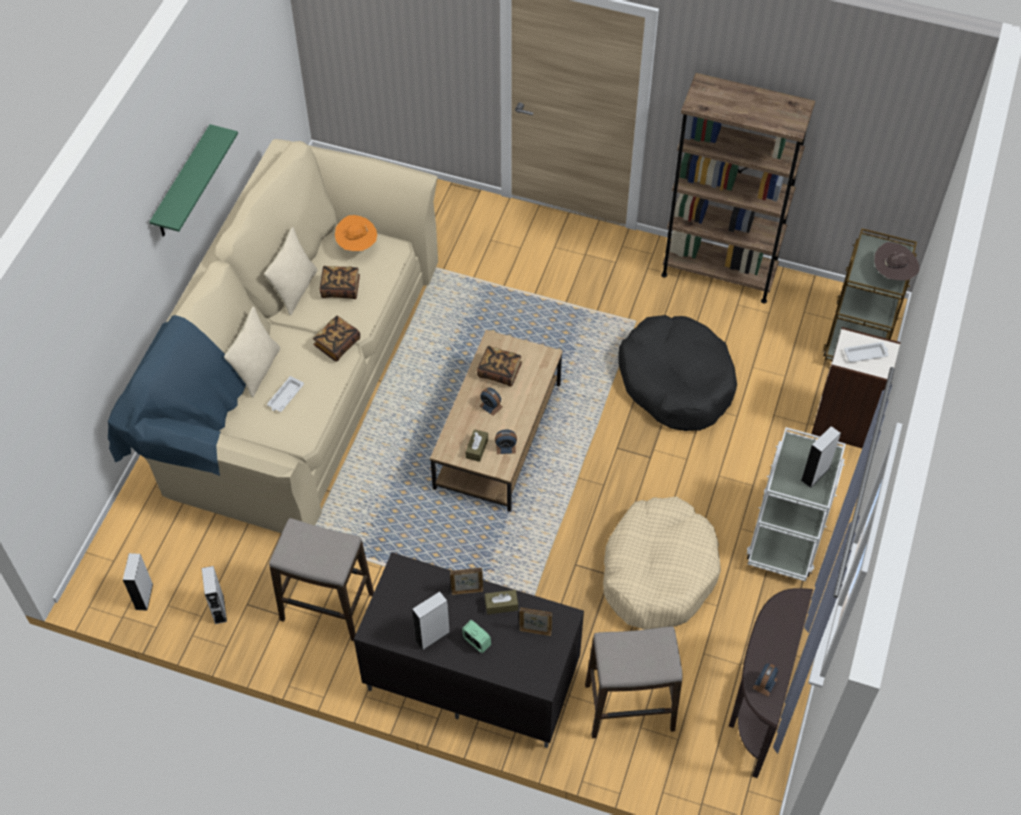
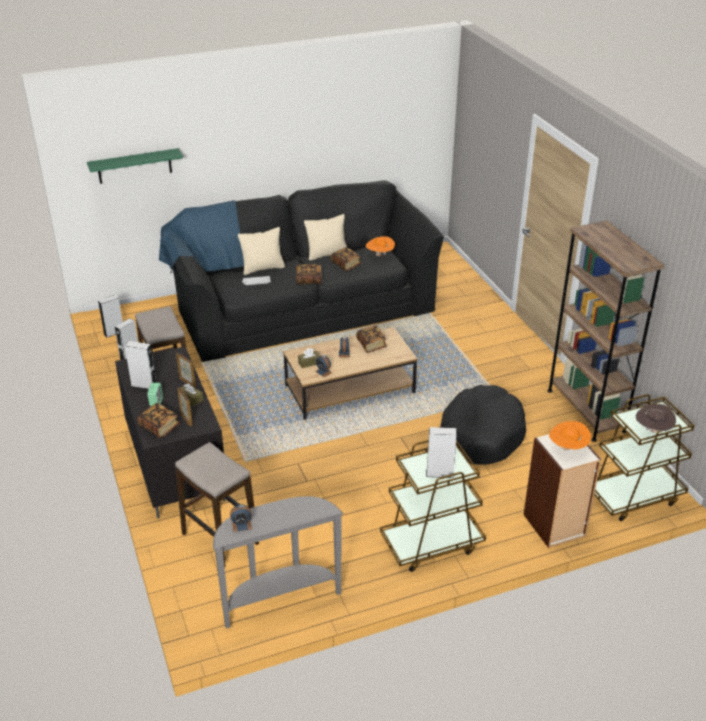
camera: 50 degrees right, 20 degrees down
beige sofa [108,139,438,533] -> black sofa [159,180,444,362]
green shelf [149,124,238,237] -> green shelf moved to [87,148,183,184]
beige dog bed [603,497,721,629] -> none
brown console table [729,588,813,778] -> grey console table [213,496,344,629]
white cart [746,427,846,581] -> brown cart [380,440,486,572]
white tray [844,342,888,362] -> orange hat [549,421,591,450]
none -> book [137,403,180,438]

